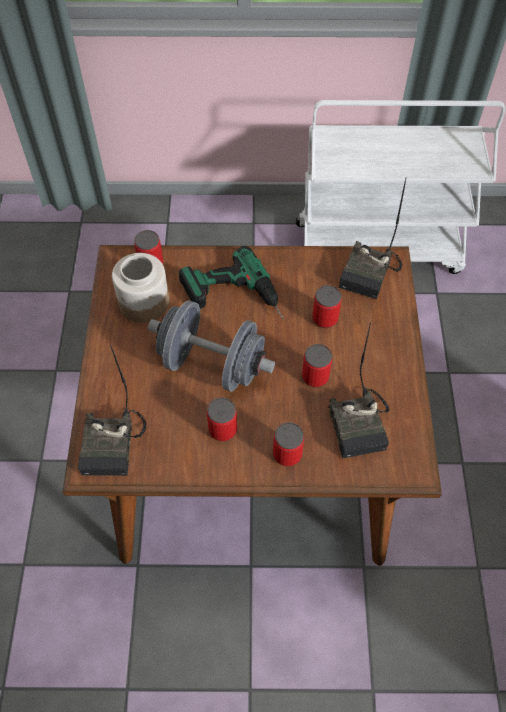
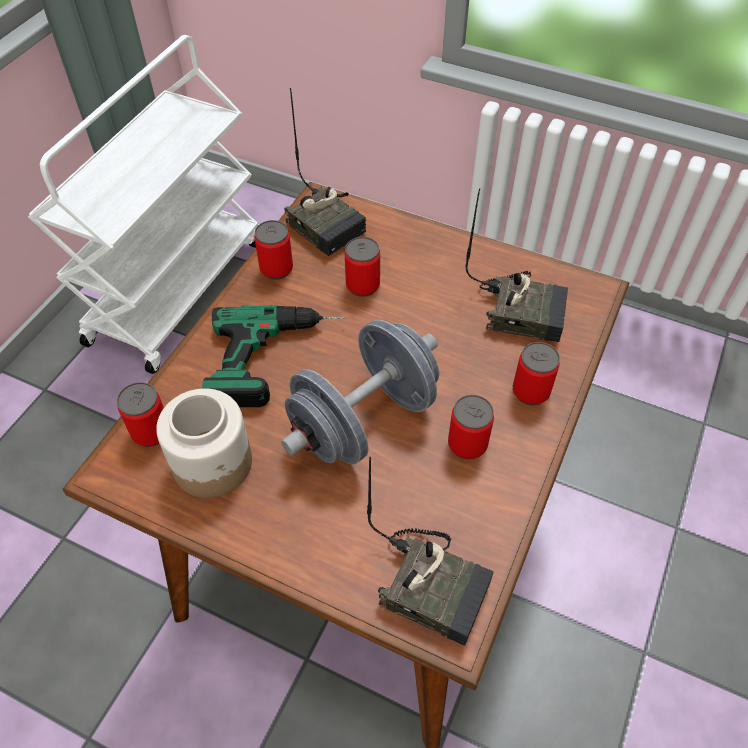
camera: 65 degrees left, 5 degrees down
can [302,344,332,387] -> can moved to [254,220,293,280]

